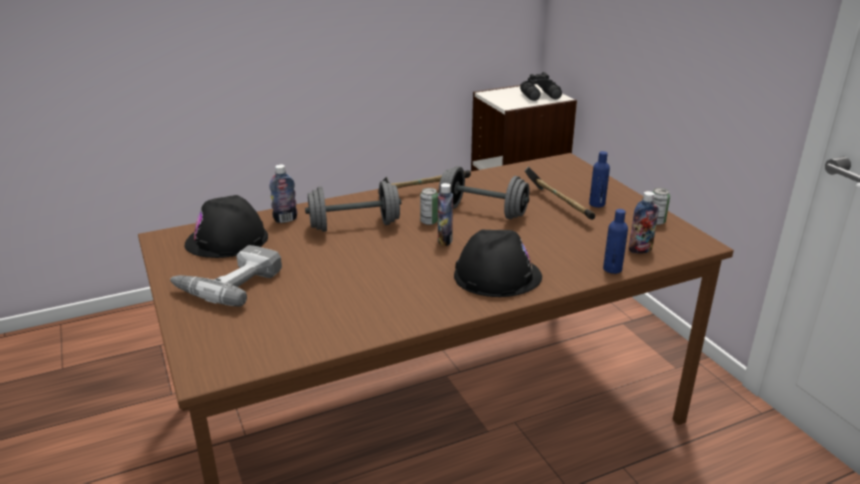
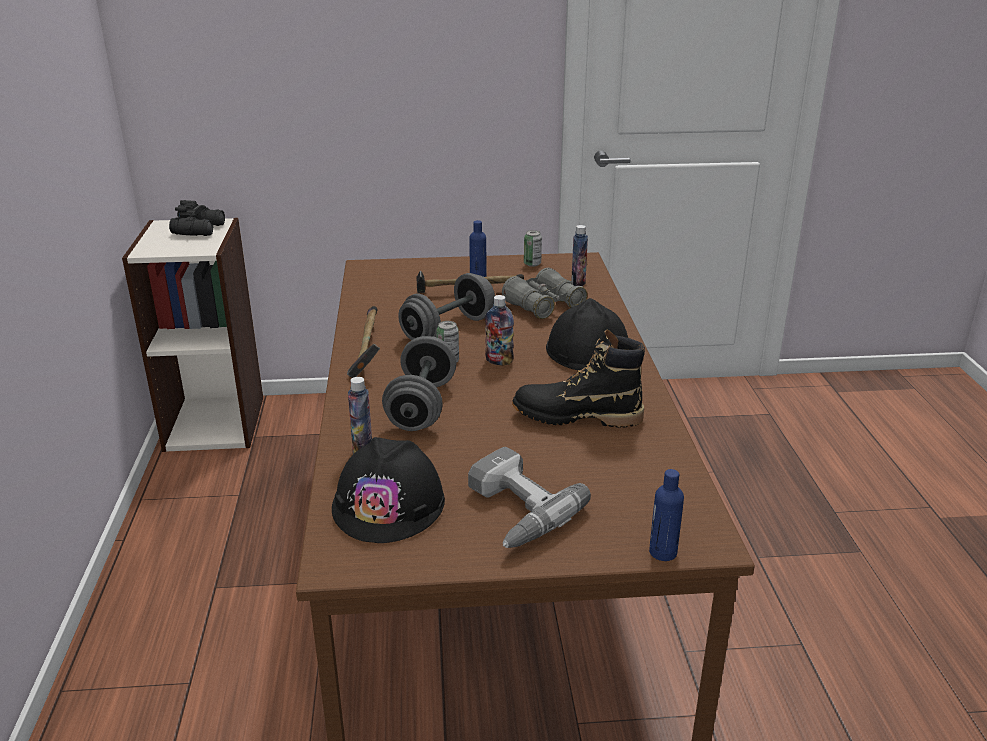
camera: 70 degrees left, 0 degrees up
blue bottle [603,209,628,274] -> blue bottle moved to [649,469,684,561]
none -> grey binoculars [502,268,587,319]
none -> black boot [512,330,645,428]

